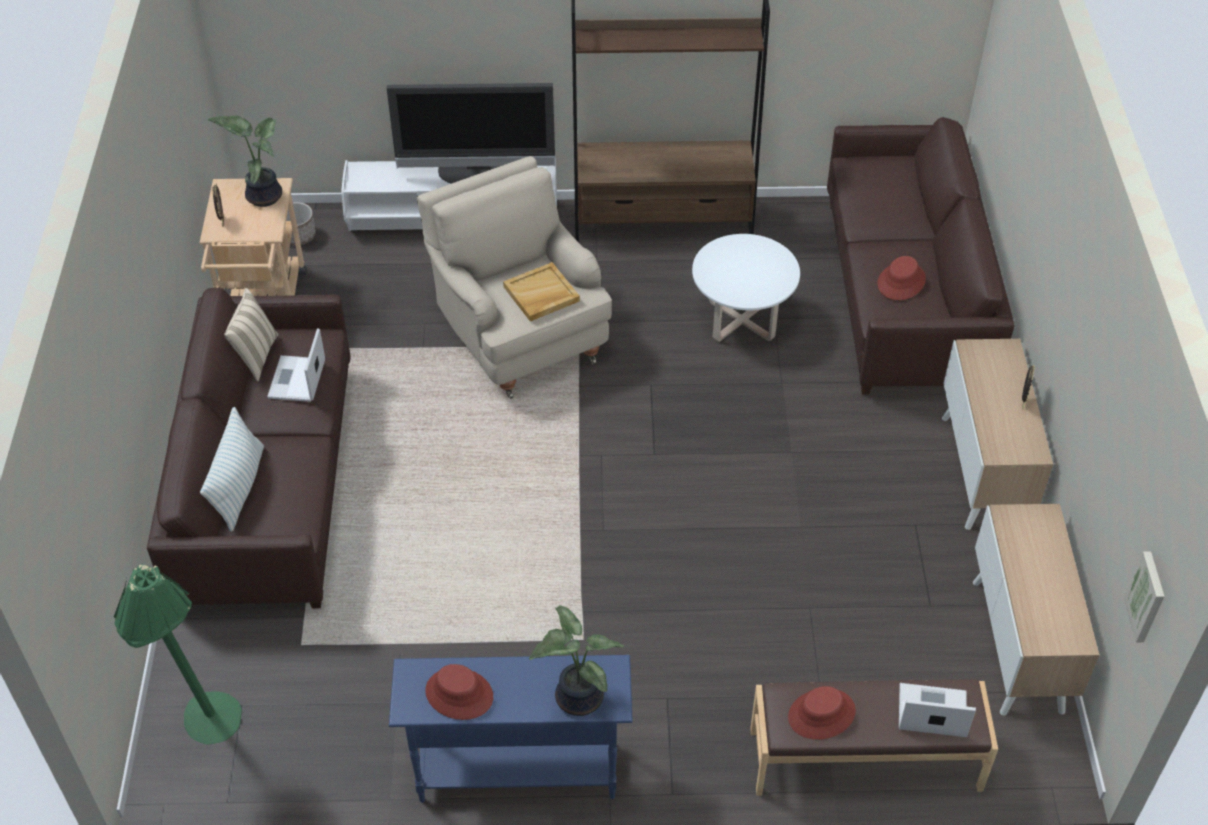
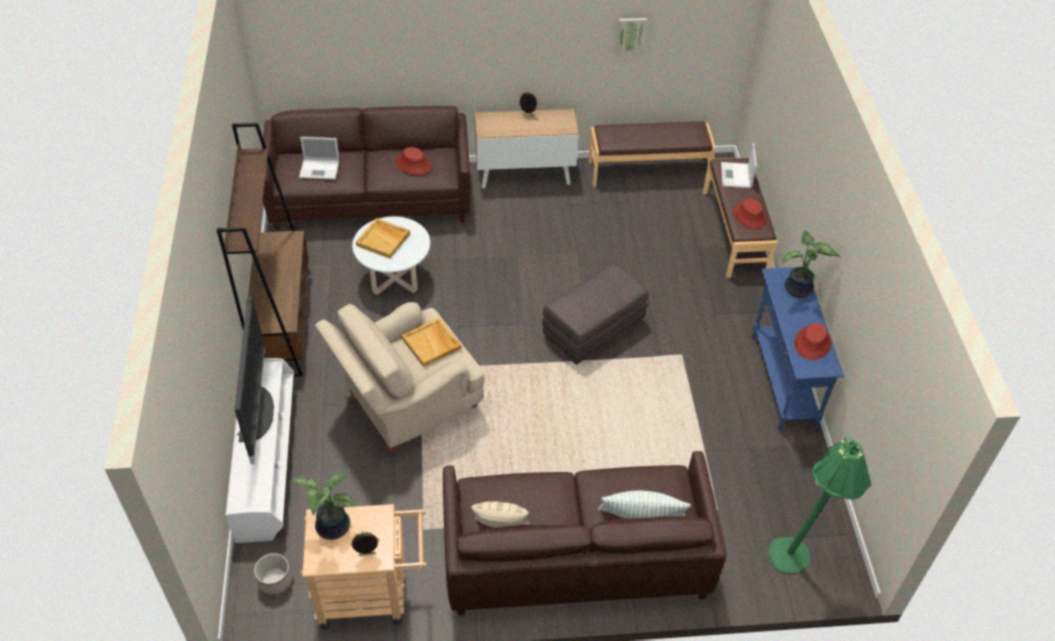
camera: 95 degrees left, 0 degrees up
laptop [267,328,325,402] -> laptop moved to [299,137,340,180]
cabinet [973,504,1099,716] -> brown bench [589,121,716,187]
picture [1124,552,1165,642] -> picture moved to [616,18,647,56]
none -> beige tray [356,218,410,258]
none -> grey ottoman [542,263,649,365]

